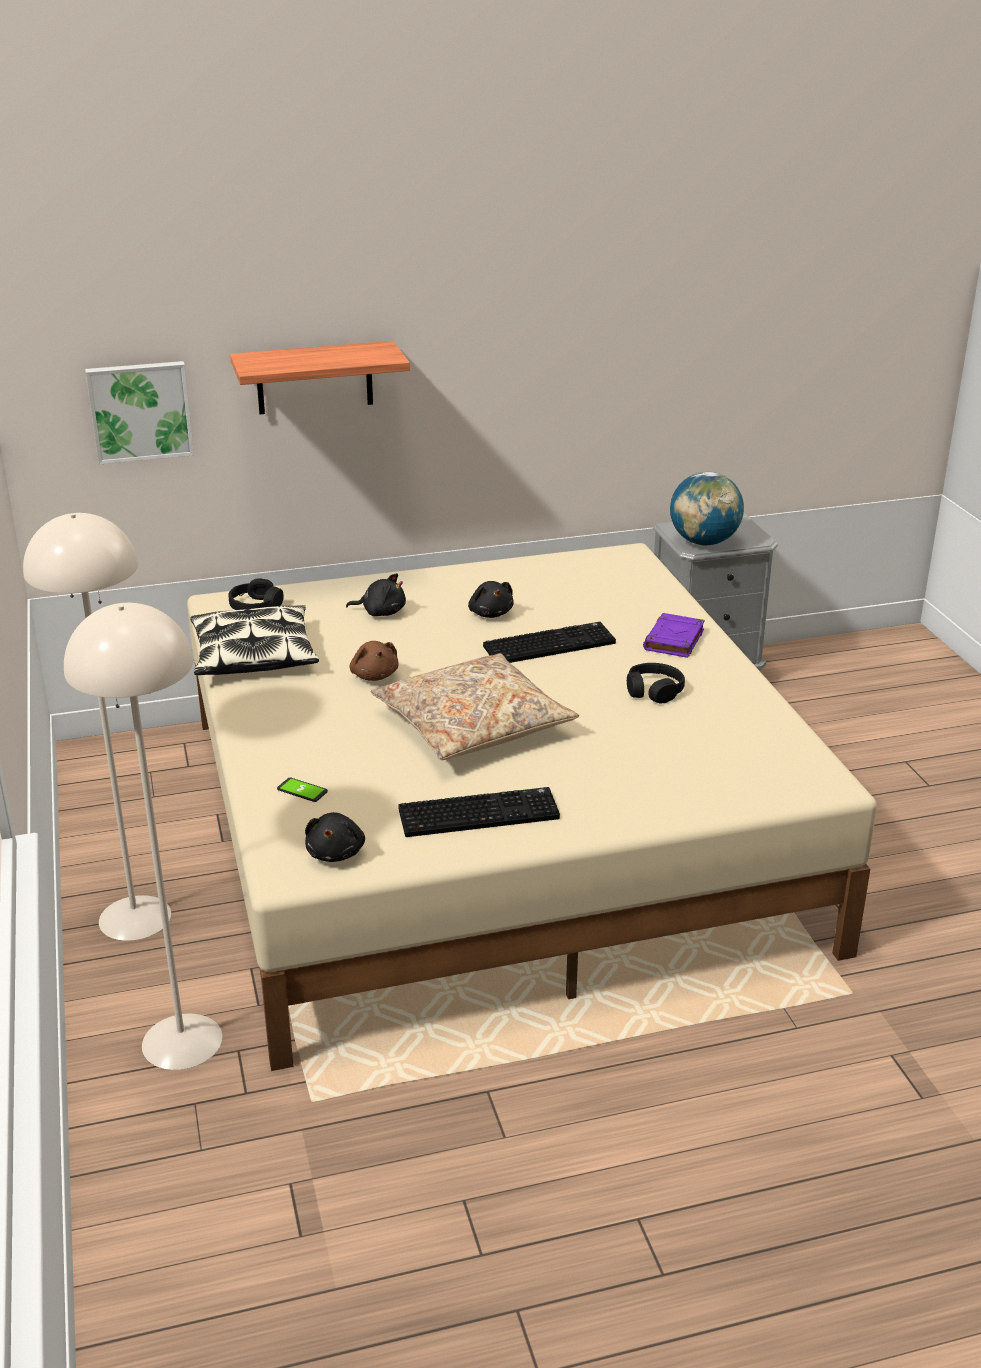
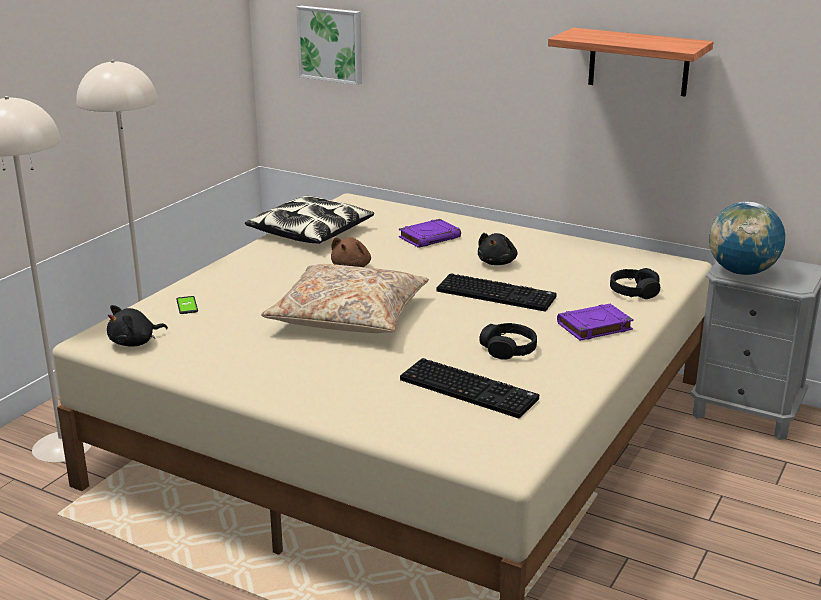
camera: 45 degrees right, 5 degrees down
black headphones [229,578,284,610] -> black headphones moved to [610,268,660,299]
shelf [230,341,410,414] -> shelf moved to [548,28,713,97]
black plush toy [346,573,406,616] -> purple book [399,219,461,248]
keyboard [398,787,560,837] -> keyboard moved to [400,358,539,418]

